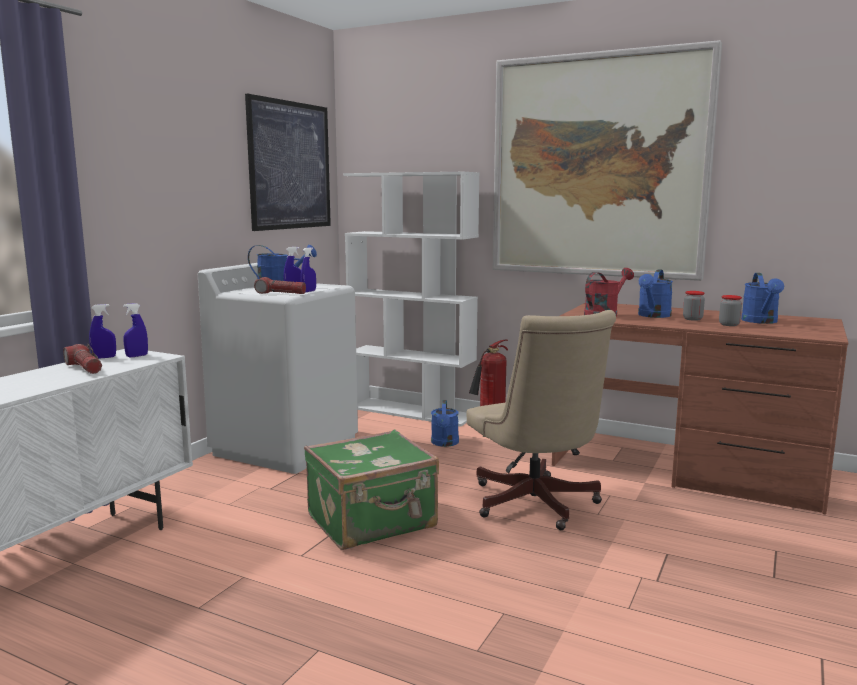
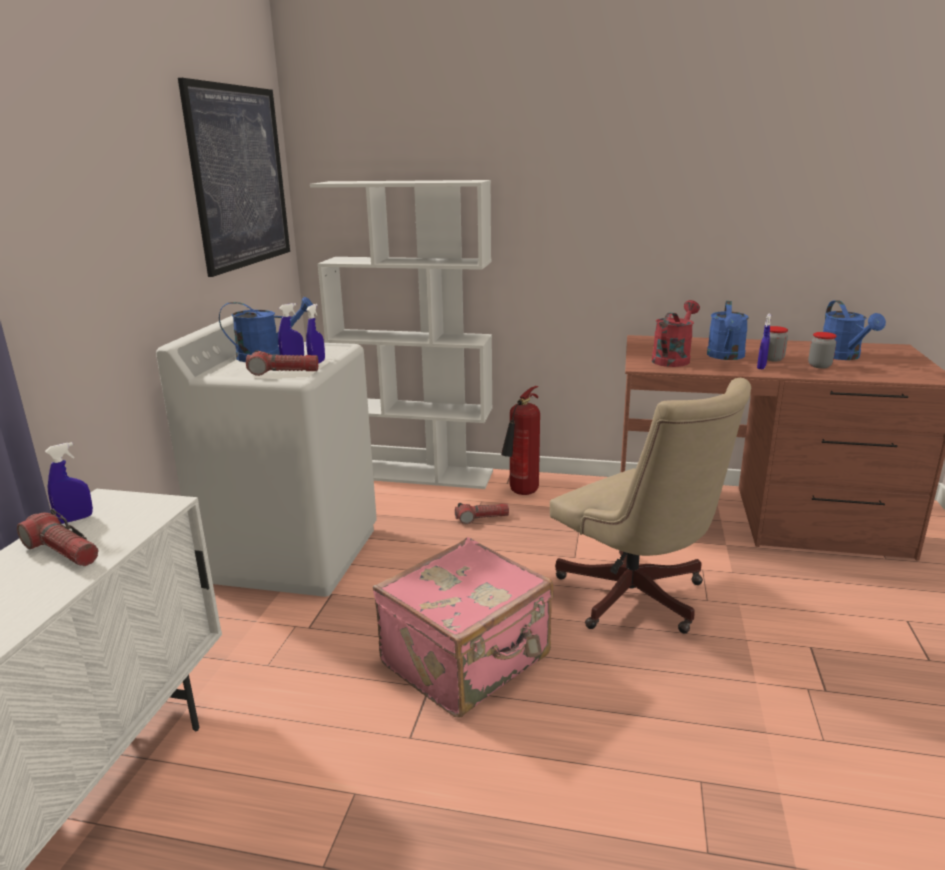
camera: 15 degrees left, 10 degrees up
blue spray bottle [123,303,148,357] -> blue spray bottle moved to [757,314,771,369]
green suitcase [304,429,439,550] -> pink suitcase [373,537,553,718]
blue watering can [431,400,459,447] -> flashlight [455,503,509,524]
picture [493,40,722,281] -> none

